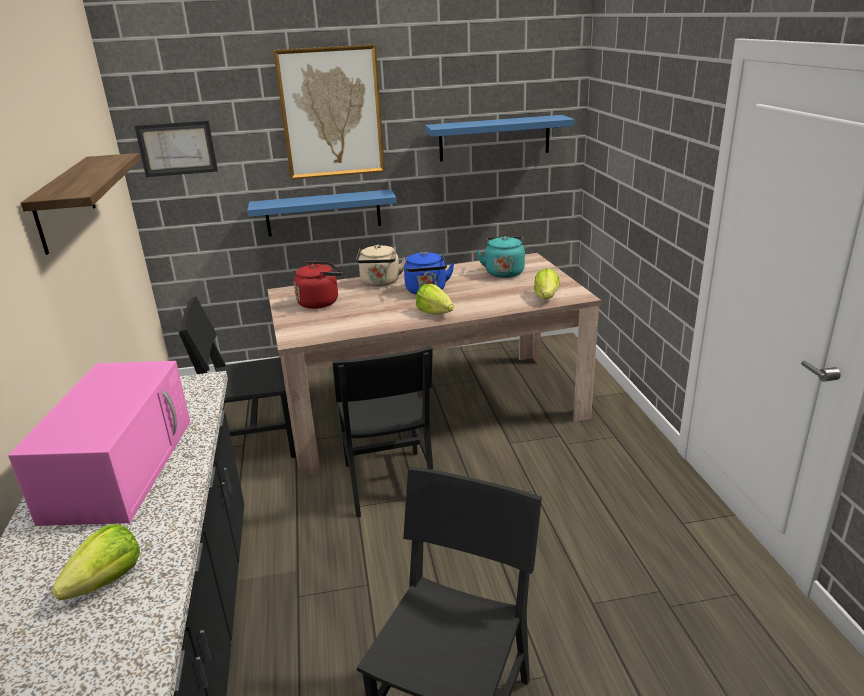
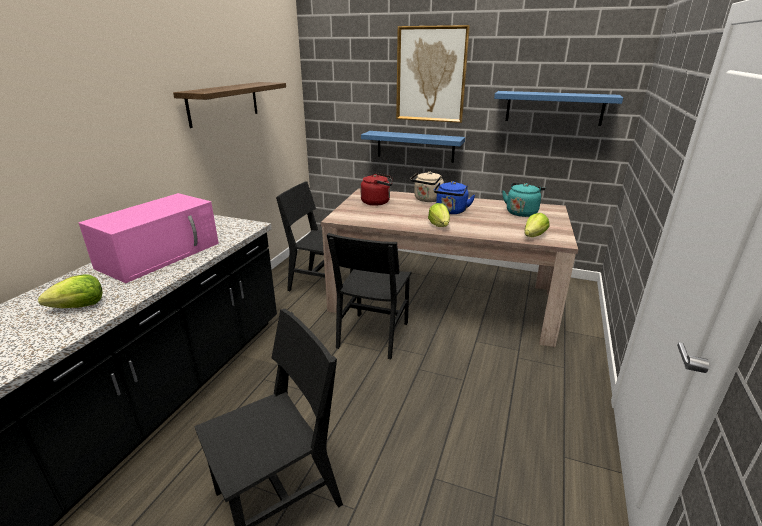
camera: 30 degrees right, 0 degrees up
picture [135,121,218,177] -> none

